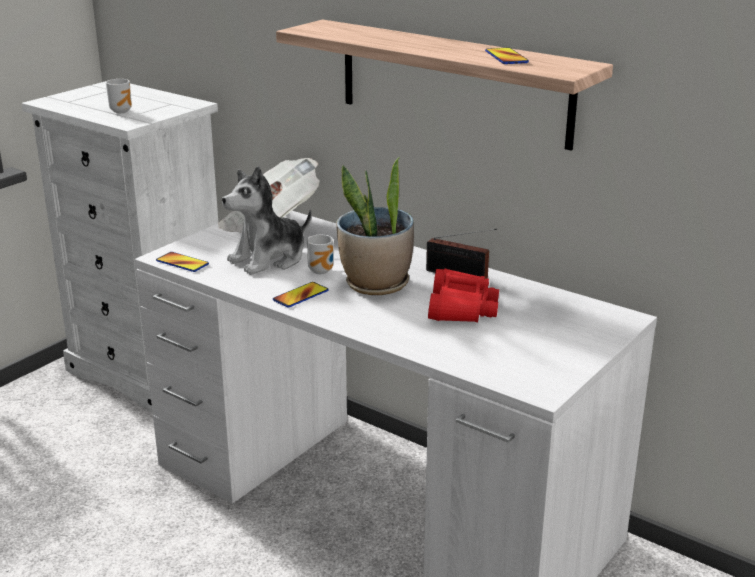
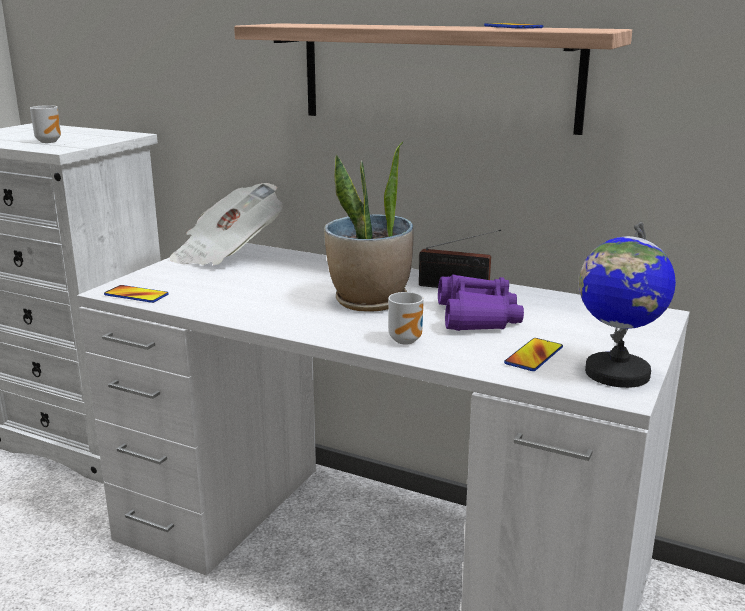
camera: 10 degrees left, 5 degrees down
plush toy [222,166,312,275] -> none
phone [273,282,329,308] -> phone moved to [504,338,563,371]
mug [307,235,333,274] -> mug moved to [388,292,424,345]
red binoculars [428,268,499,322] -> purple binoculars [438,274,524,331]
none -> globe [579,222,676,388]

